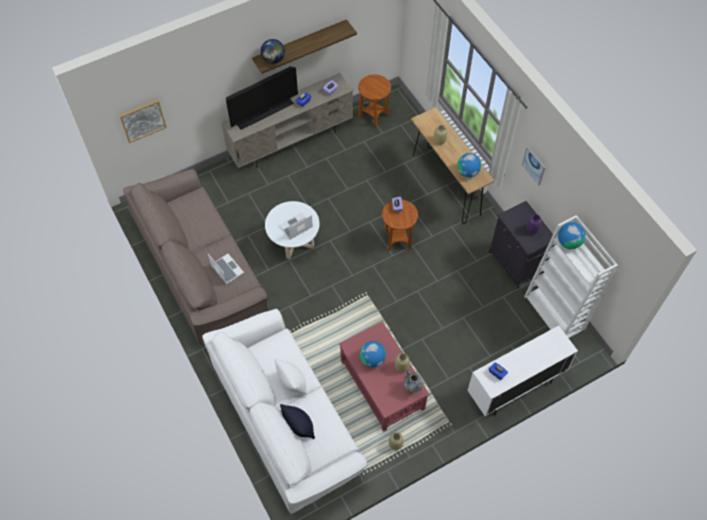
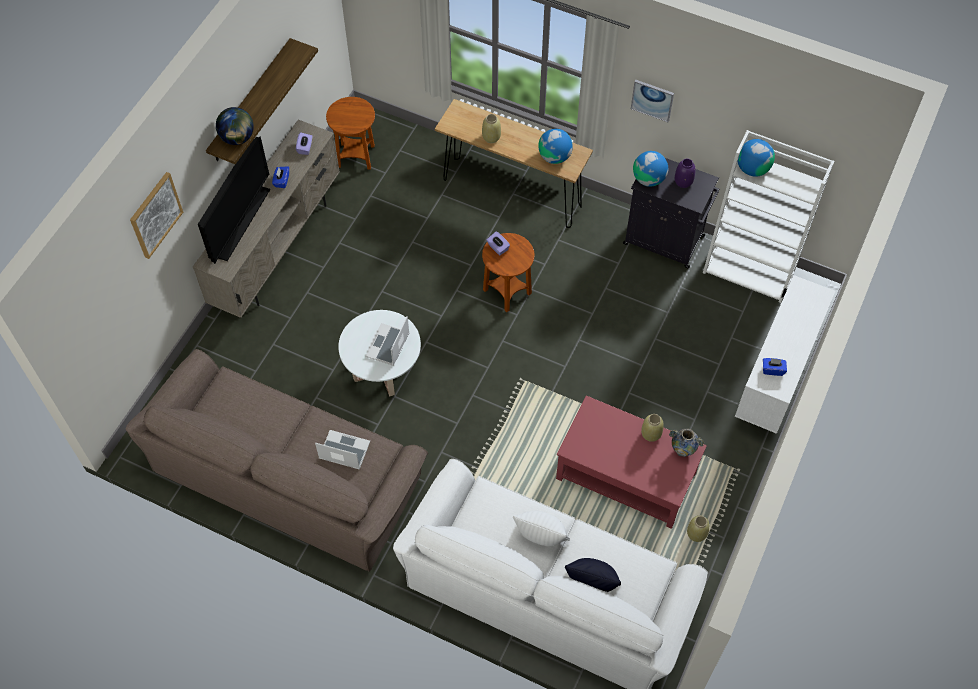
camera: 35 degrees left, 0 degrees up
picture [119,100,167,143] -> picture moved to [130,172,183,259]
globe [360,341,386,367] -> globe moved to [633,151,668,187]

